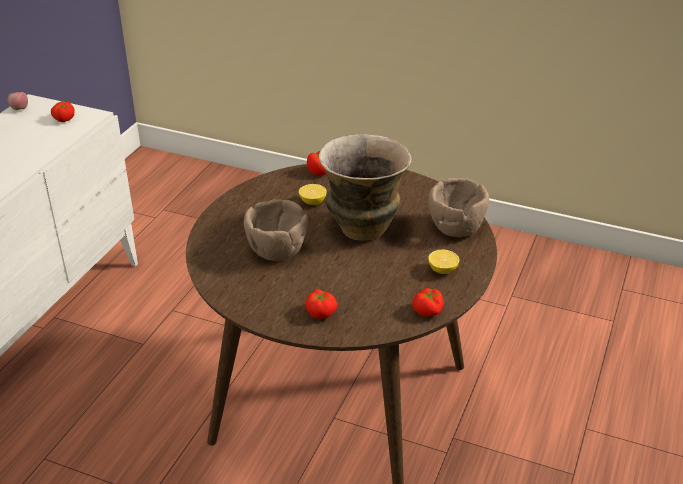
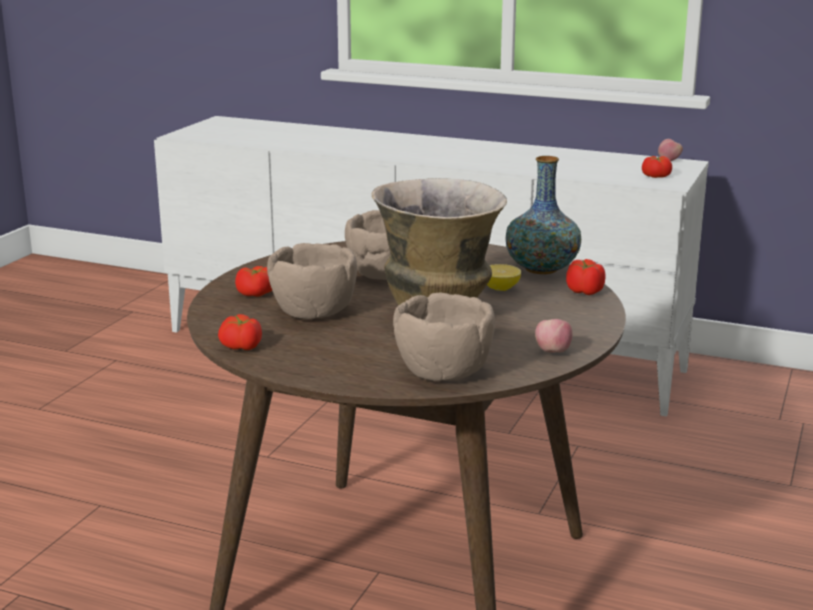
camera: 90 degrees right, 15 degrees down
lemon [428,250,460,274] -> none
none -> brown bowl [267,243,357,319]
none -> vase [506,156,581,274]
none -> apple [535,319,573,353]

